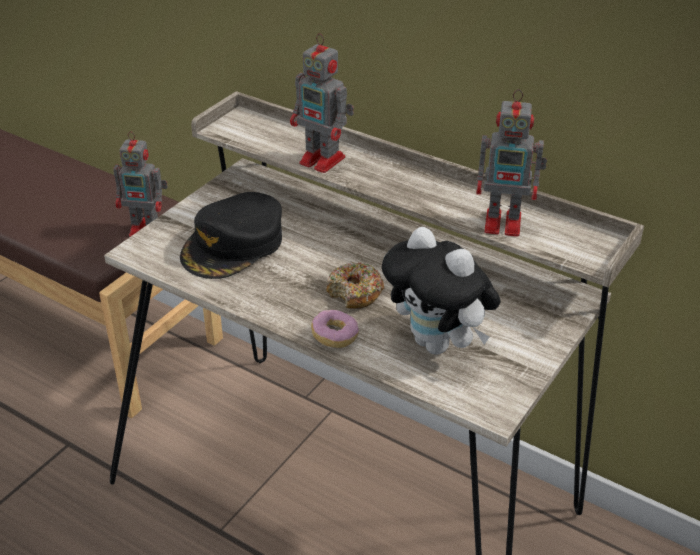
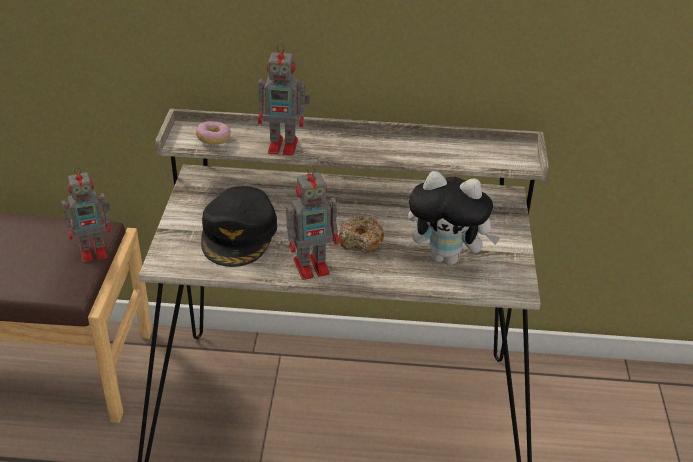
camera: 30 degrees left, 0 degrees up
donut [311,310,359,348] -> donut moved to [196,121,231,144]
toy robot [476,89,547,237] -> toy robot moved to [286,165,339,280]

